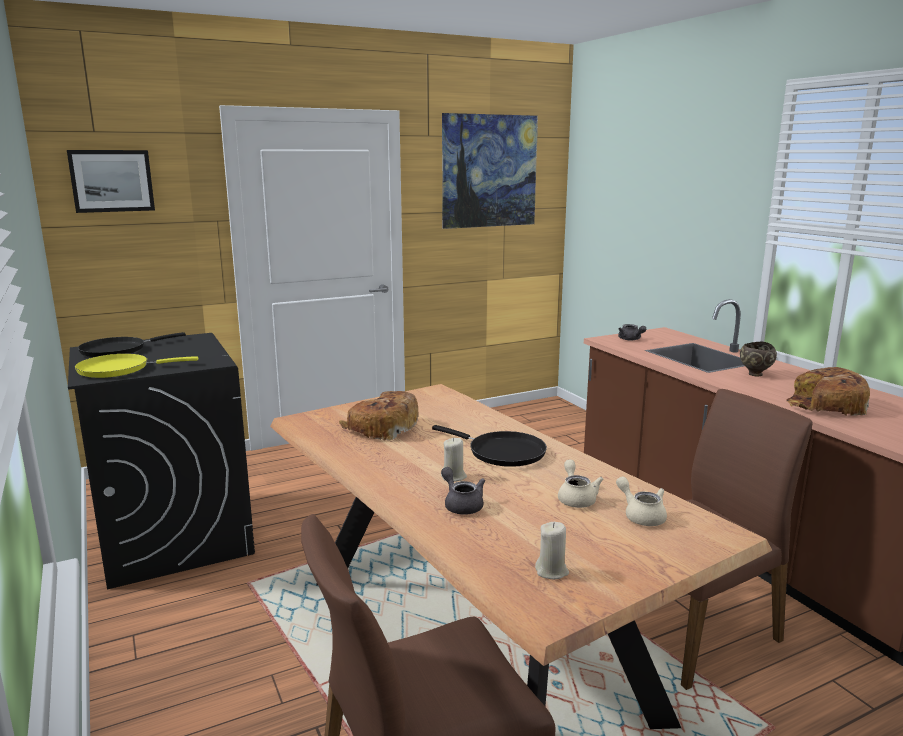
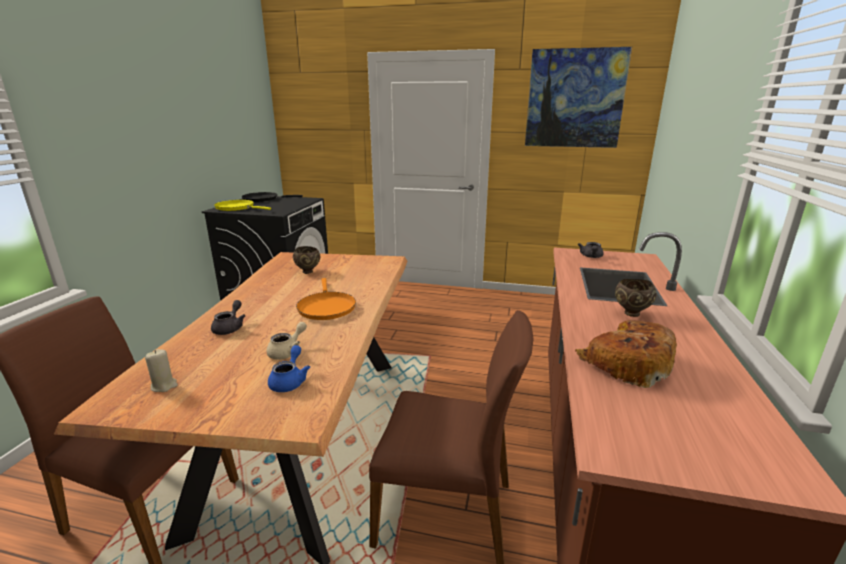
camera: 40 degrees right, 5 degrees up
picture [67,150,155,213] -> none
bread [339,391,419,440] -> brown bowl [293,246,320,274]
black frying pan [432,425,547,467] -> orange frying pan [296,278,356,320]
beige candle [441,438,467,482] -> none
beige teapot [616,477,667,526] -> blue teapot [268,345,310,392]

